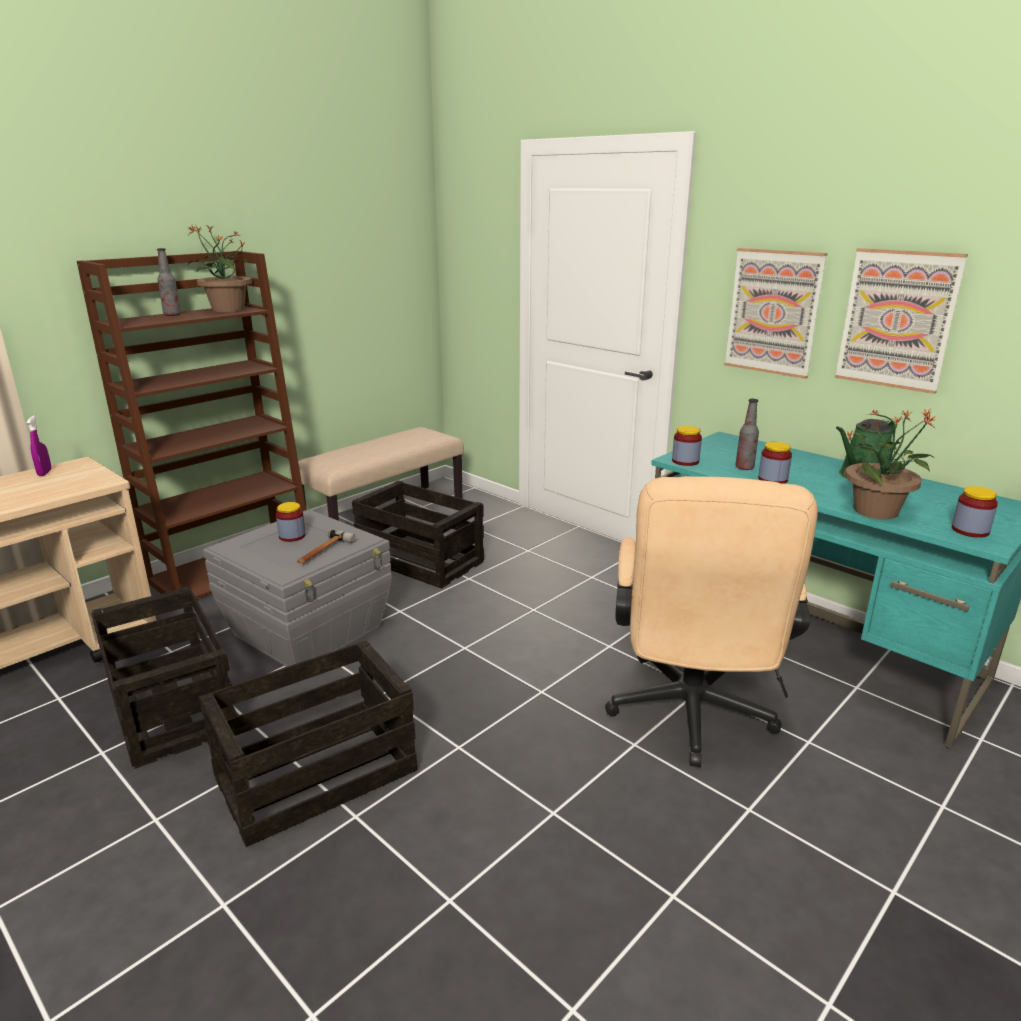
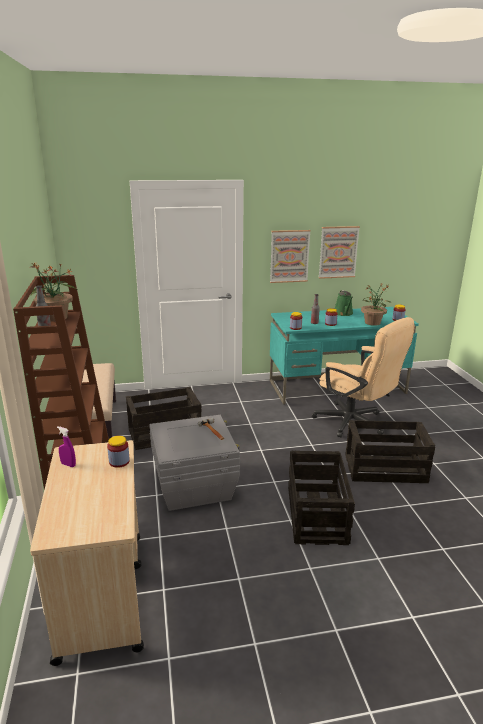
camera: 55 degrees left, 0 degrees up
crate [91,586,238,769] -> crate moved to [345,420,435,483]
jar [276,502,306,542] -> jar moved to [107,436,130,468]

